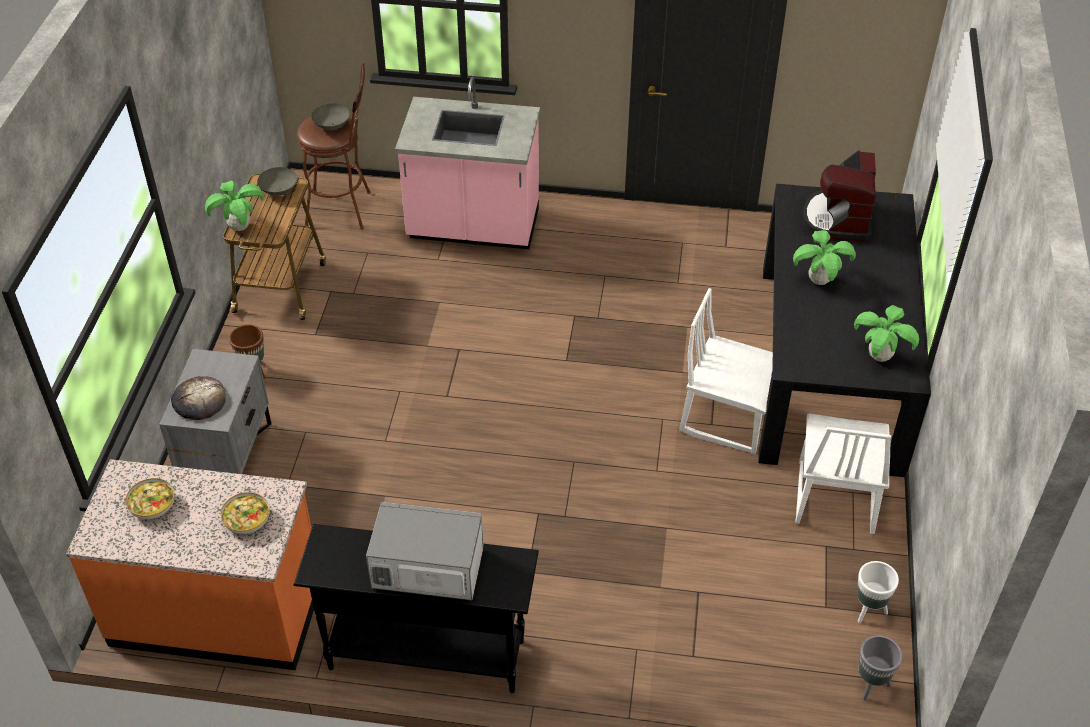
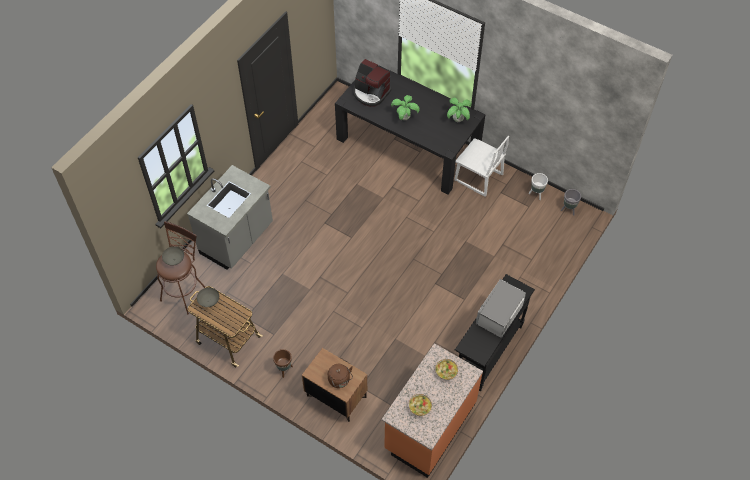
camera: 65 degrees left, 10 degrees up
grey nightstand [159,349,271,474] -> brown nightstand [302,348,367,422]
bread [171,376,226,420] -> brown kettle [328,364,353,388]
potted plant [205,181,264,231] -> none
pink counter [395,77,540,249] -> grey counter [187,165,273,270]
white chair [679,288,773,454] -> none

